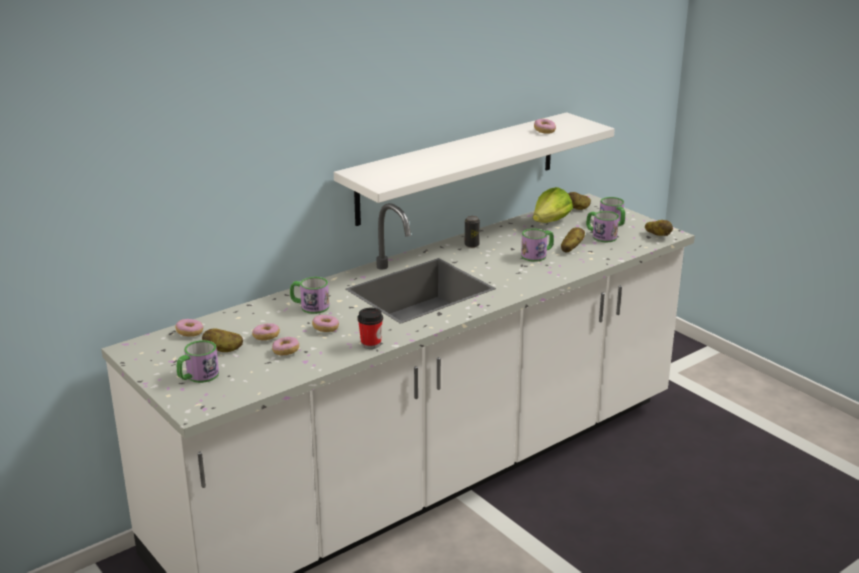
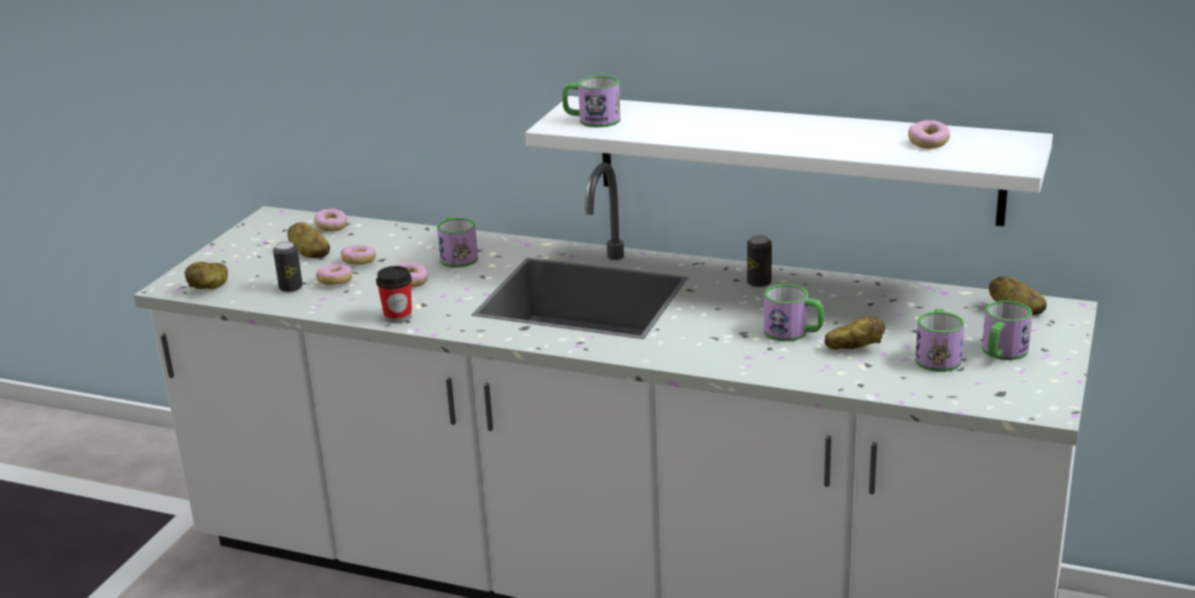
camera: 60 degrees right, 0 degrees up
mug [177,340,219,383] -> mug moved to [562,76,620,128]
lettuce [533,187,573,223] -> none
potato [645,220,673,236] -> potato moved to [185,262,228,289]
none -> can [273,242,303,292]

